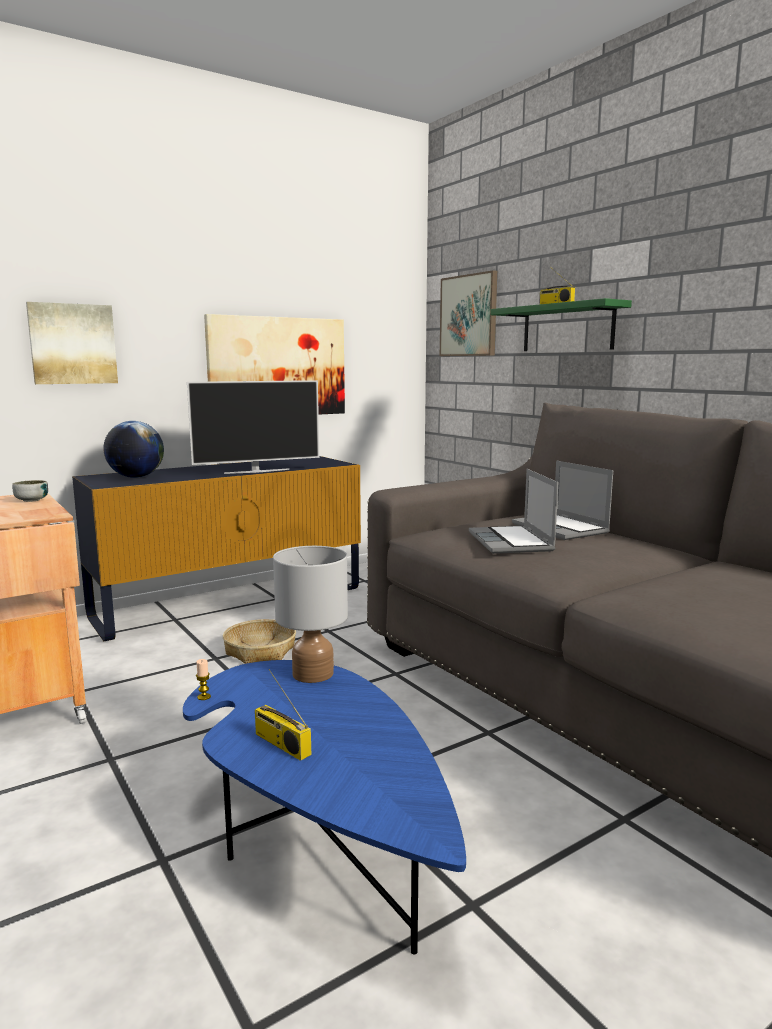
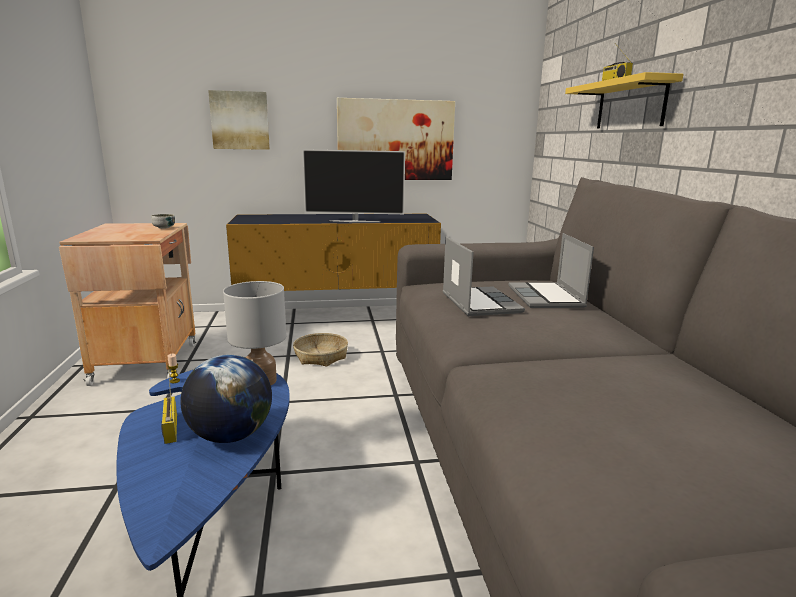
camera: 25 degrees right, 5 degrees up
globe [103,421,164,478] -> globe moved to [180,355,272,443]
picture [440,270,497,356] -> none
laptop [469,469,558,554] -> laptop turned 150 degrees clockwise [443,236,525,316]
green shelf [490,298,632,351] -> yellow shelf [565,72,683,128]

